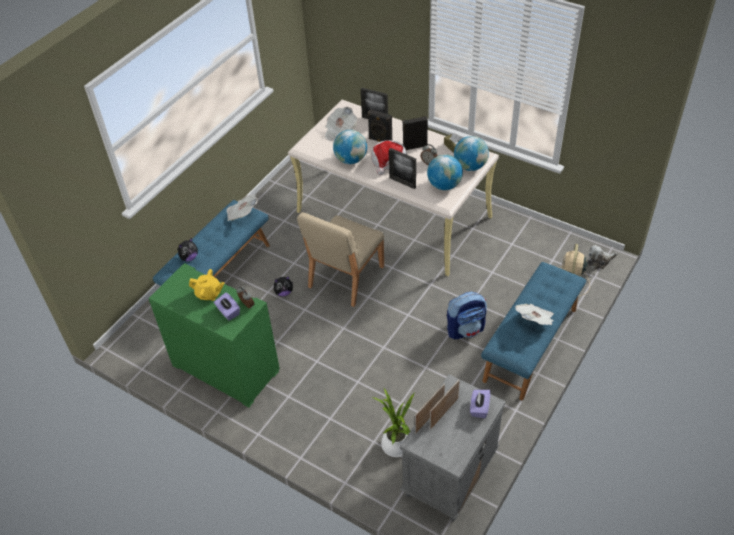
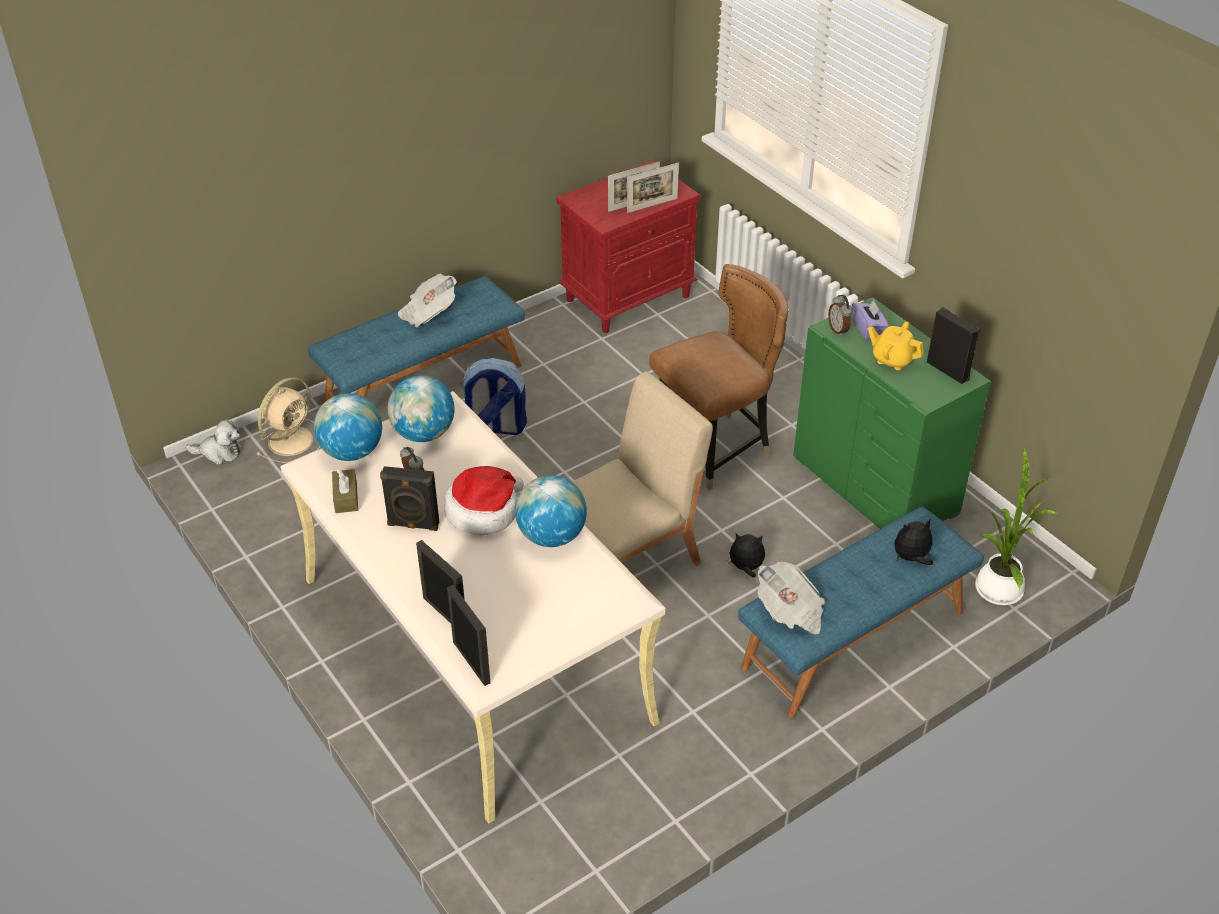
camera: 160 degrees left, 5 degrees down
newspaper [324,107,357,141] -> none
black speaker [368,109,392,142] -> black speaker moved to [927,307,980,384]
potted plant [372,387,414,457] -> potted plant moved to [975,446,1059,605]
picture frame [389,148,416,189] -> picture frame moved to [447,585,491,686]
grey nightstand [400,374,506,521] -> red nightstand [557,161,700,333]
purple tissue box [470,390,491,418] -> none
none -> brown chair [649,264,788,491]

